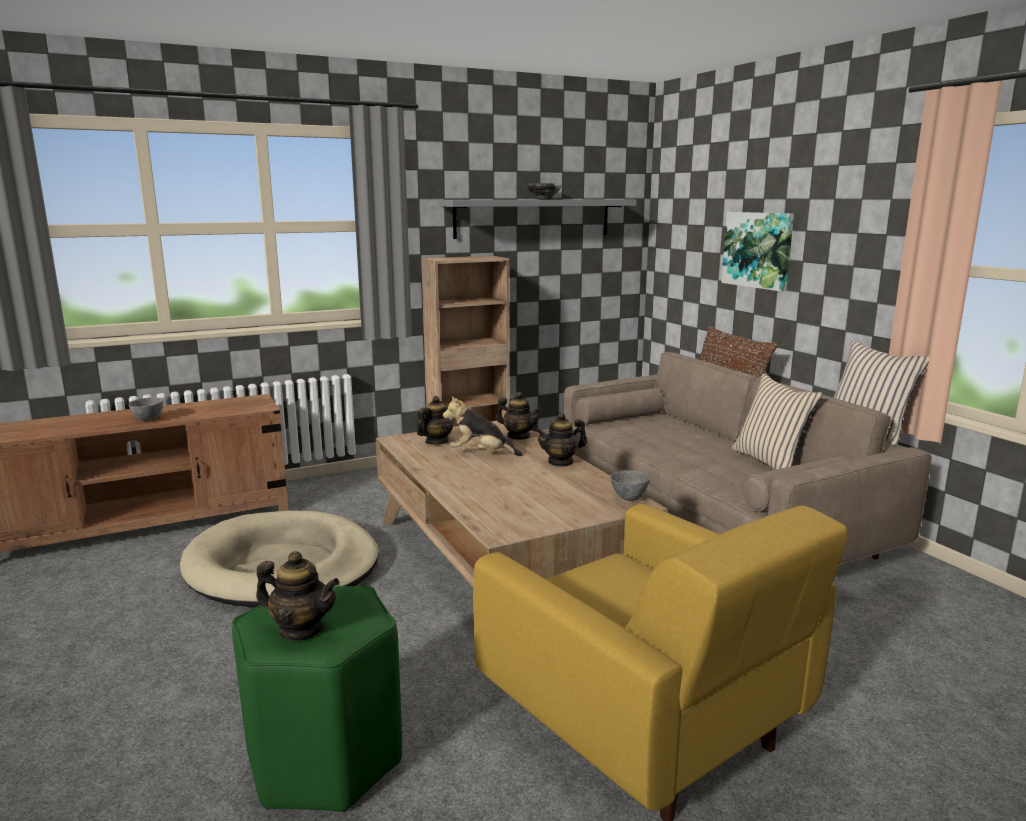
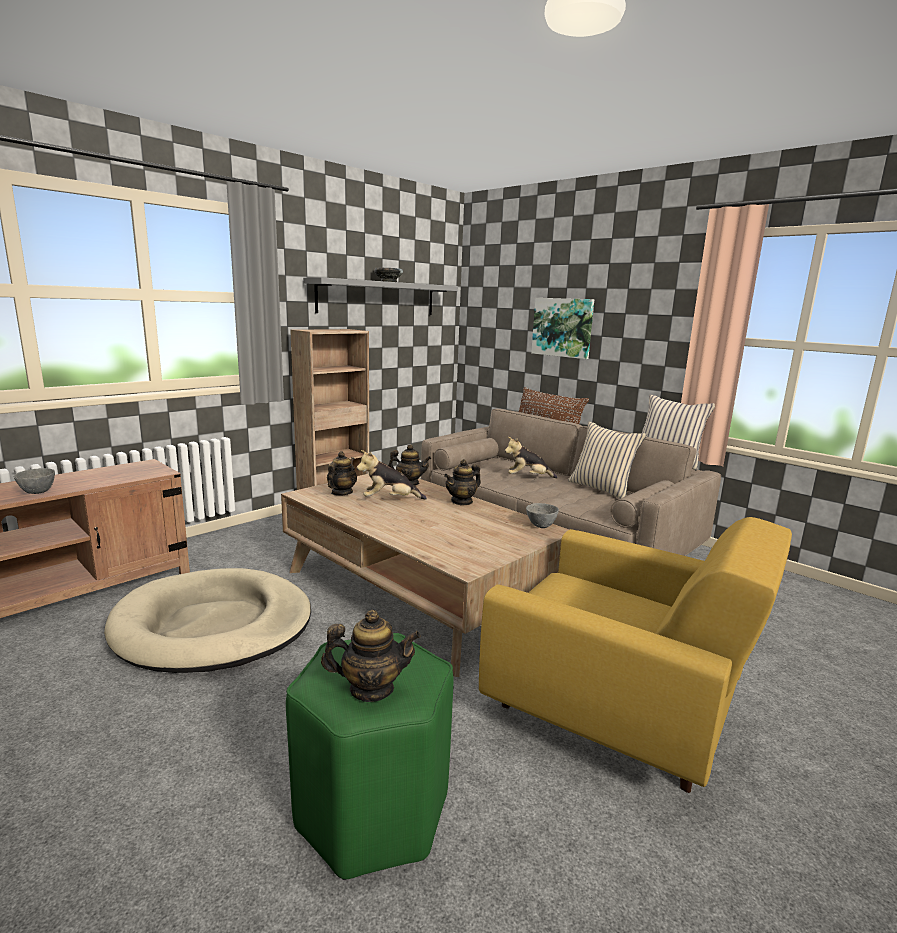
camera: 20 degrees left, 0 degrees up
none -> plush toy [505,437,557,478]

